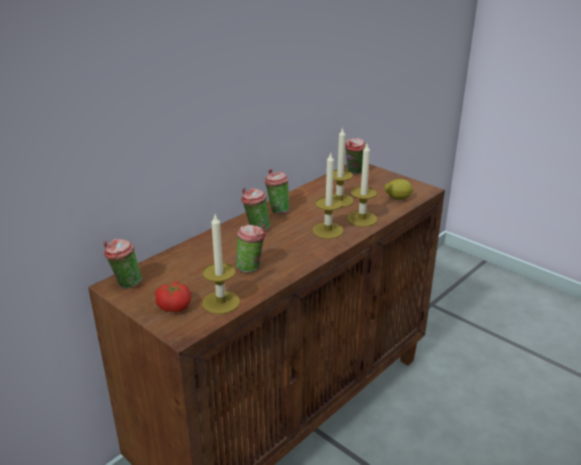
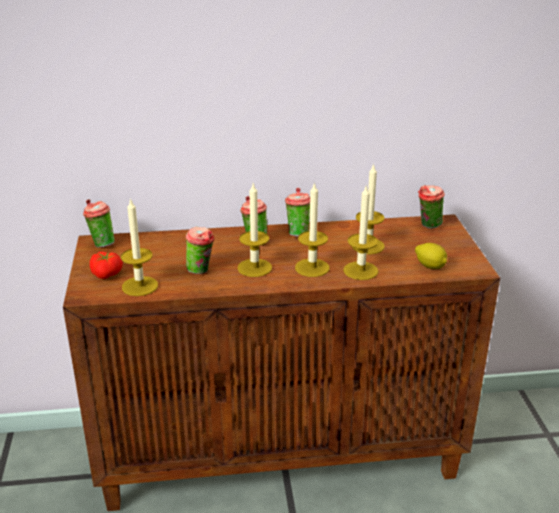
camera: 40 degrees right, 0 degrees up
none -> candle [237,184,272,277]

